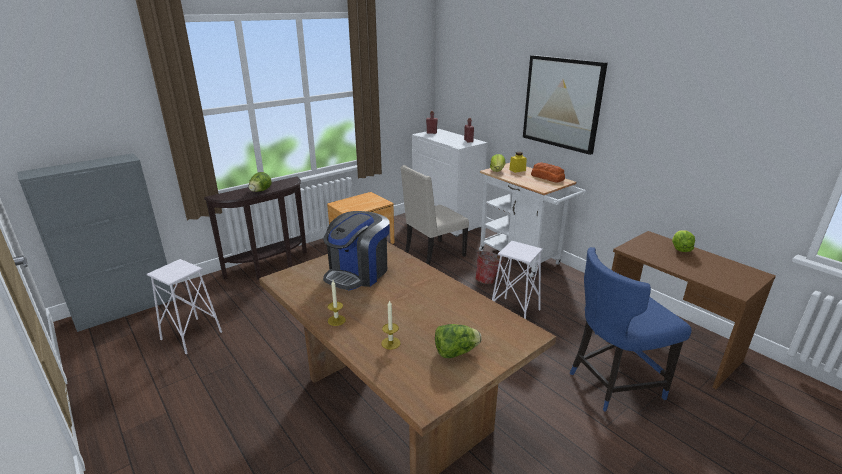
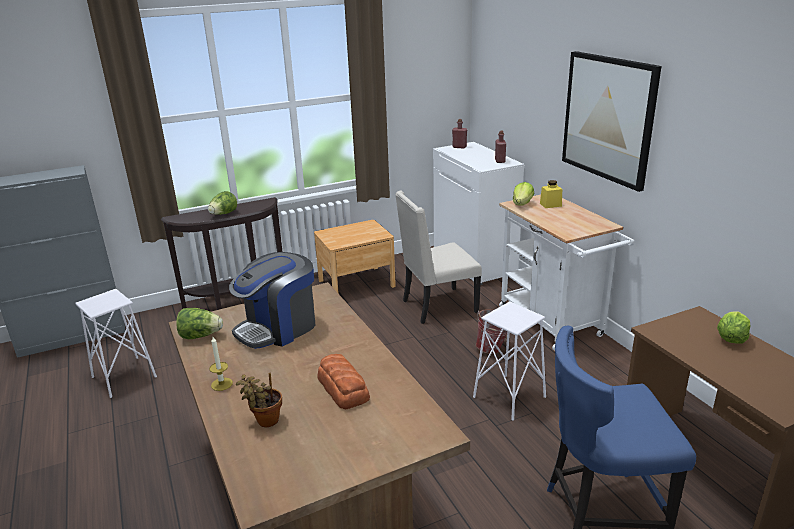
camera: 15 degrees right, 0 degrees up
candle [381,300,401,350] -> potted plant [236,373,282,427]
lettuce [435,324,482,358] -> lettuce moved to [176,308,223,339]
bread [531,162,565,183] -> bread moved to [317,354,370,409]

